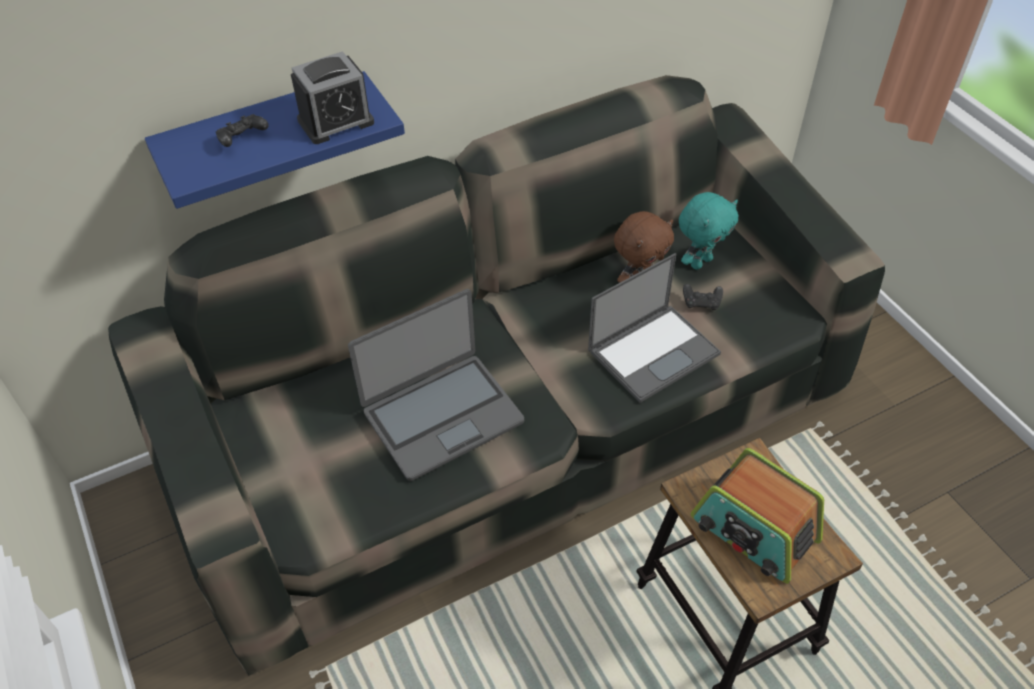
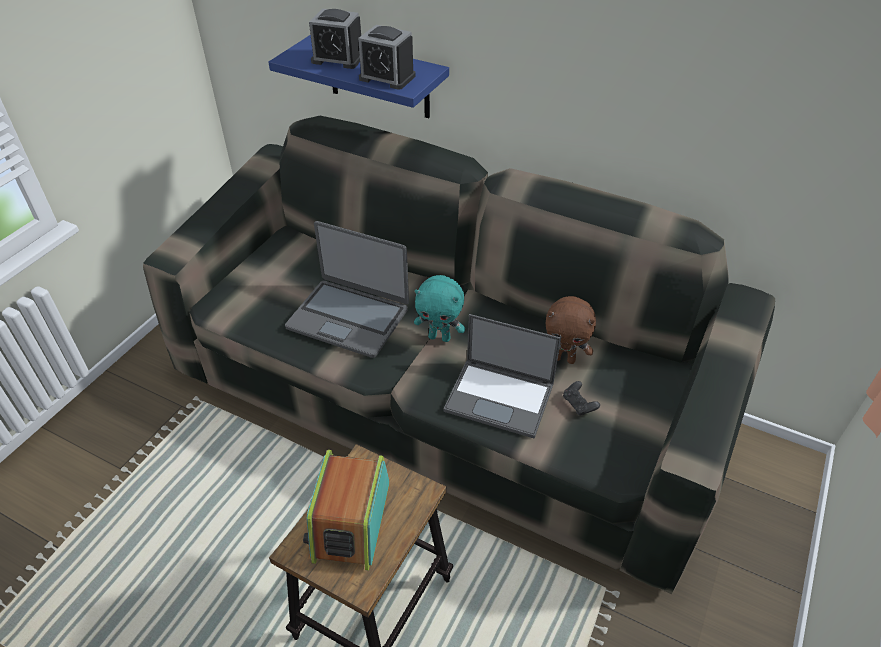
camera: 55 degrees right, 5 degrees down
black game controller [216,114,269,147] -> alarm clock [309,9,361,69]
turquoise plush toy [679,192,738,270] -> turquoise plush toy moved to [414,275,465,342]

